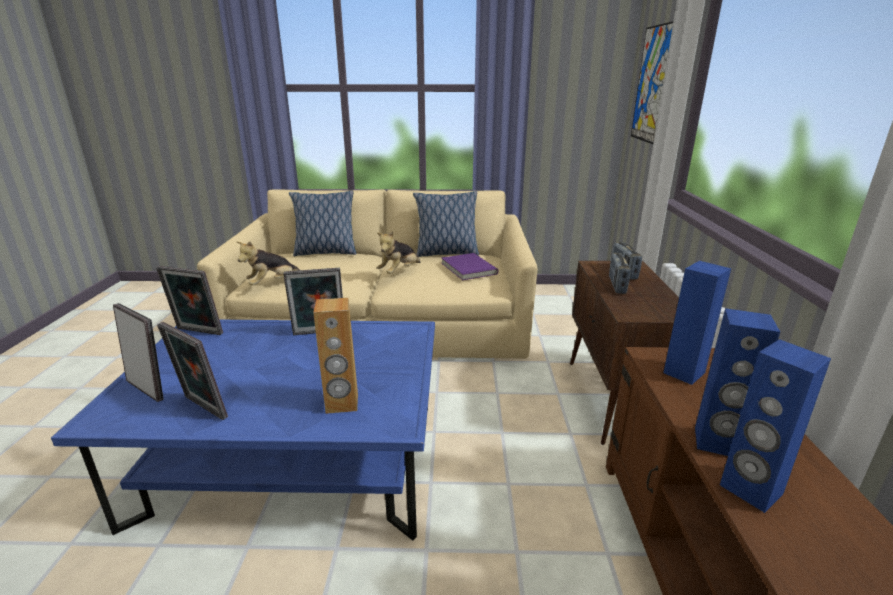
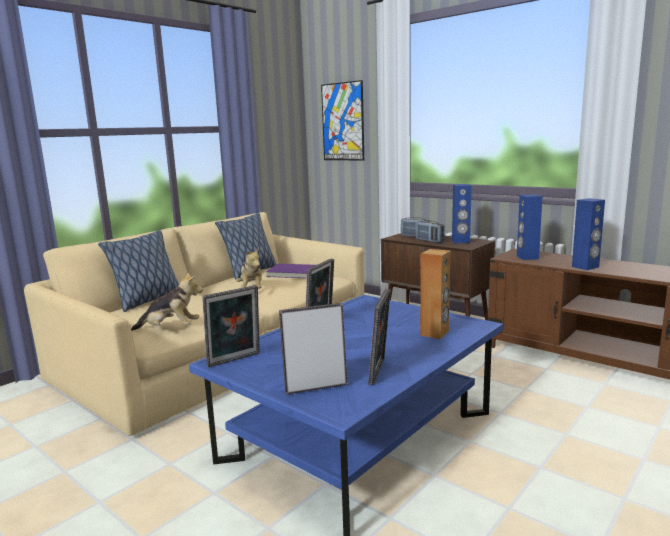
camera: 50 degrees left, 10 degrees down
picture frame [157,322,228,420] -> picture frame turned 60 degrees counterclockwise [368,289,391,385]
plush toy [236,241,300,285] -> plush toy turned 90 degrees counterclockwise [131,272,203,331]
blue speaker [720,339,831,513] -> blue speaker moved to [452,184,472,243]

